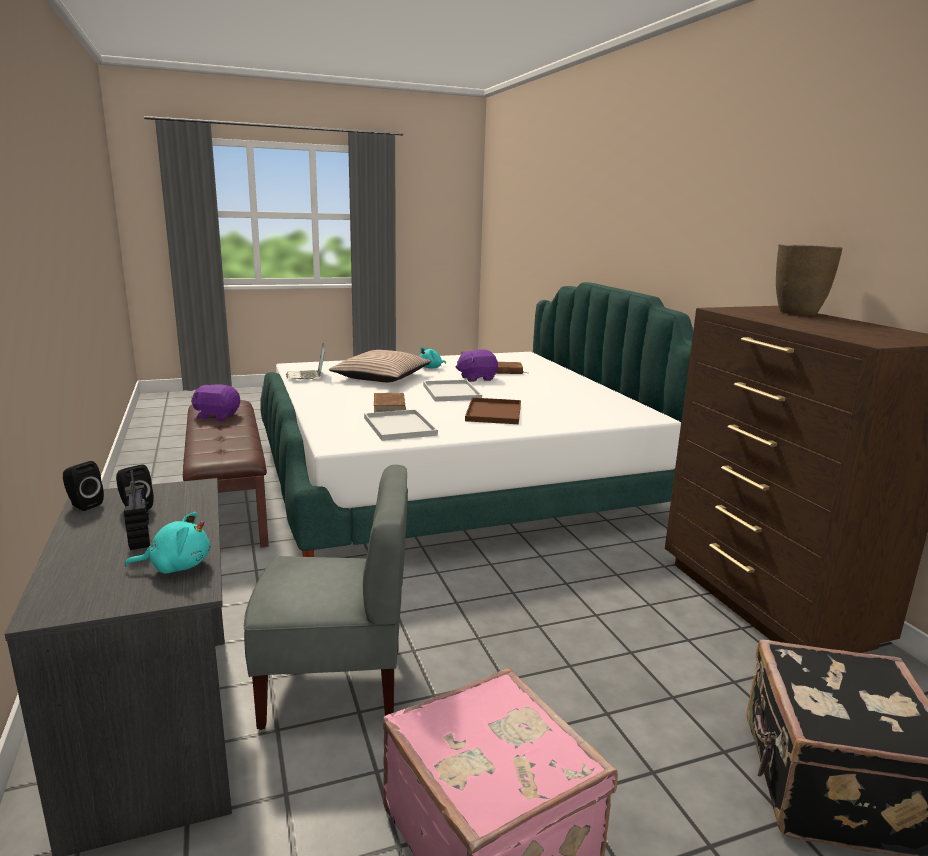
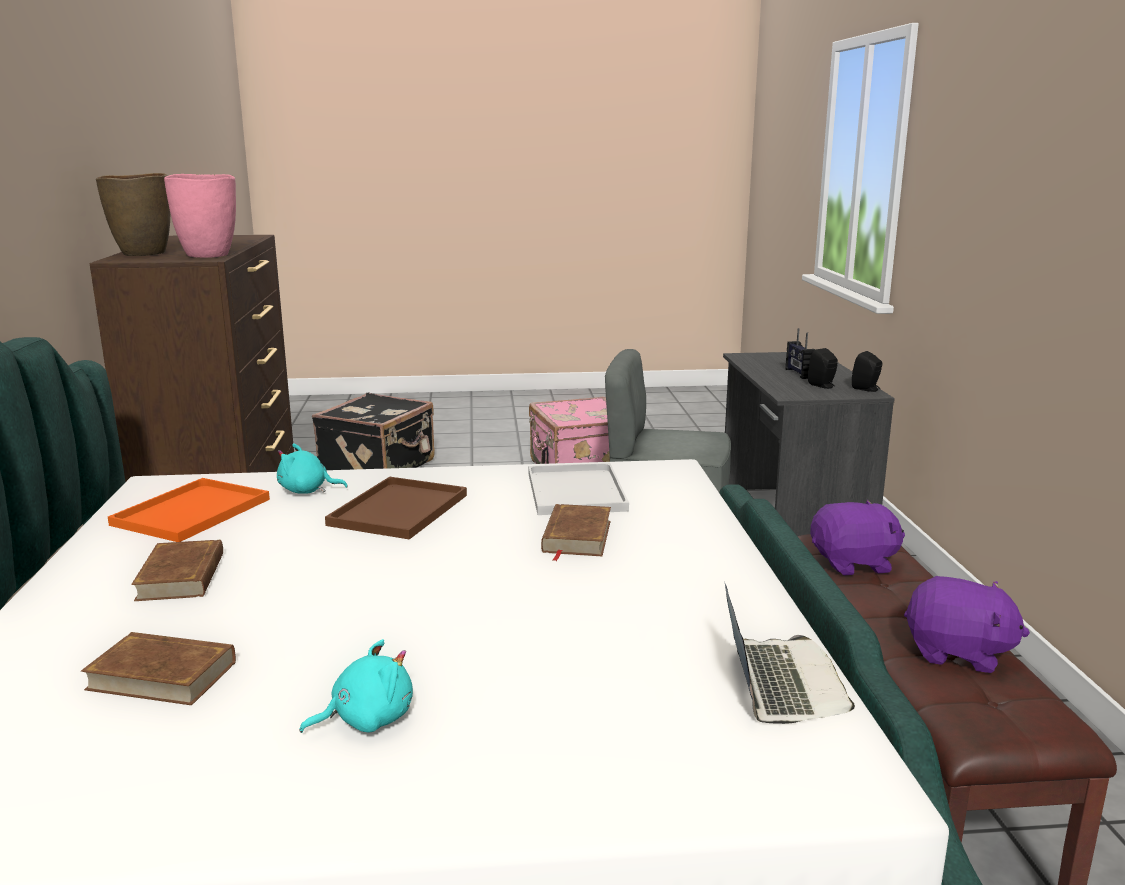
camera: 165 degrees left, 0 degrees up
turquoise plush toy [124,512,210,574] -> turquoise plush toy moved to [277,443,348,494]
pillow [329,350,431,382] -> none
white tray [423,380,482,402] -> none
purple plush toy [456,349,498,382] -> purple plush toy moved to [810,500,905,575]
none -> orange tray [108,478,270,542]
none -> brown book [131,539,223,601]
none -> pink vase [164,174,236,258]

